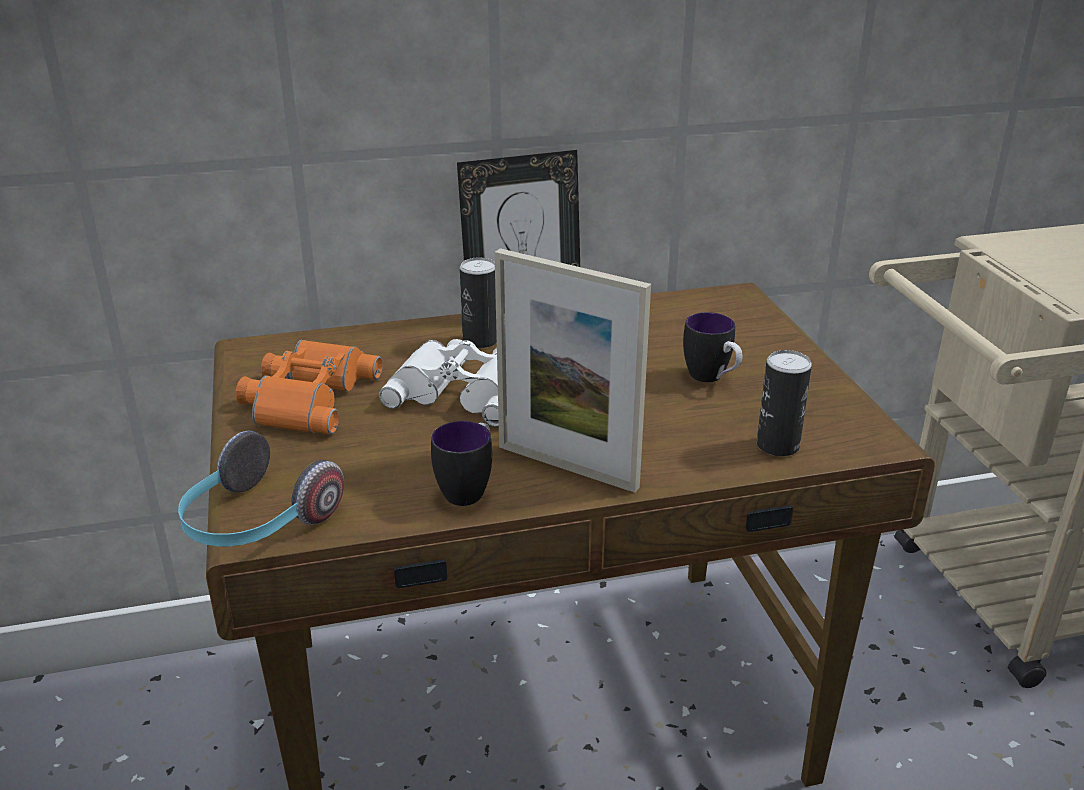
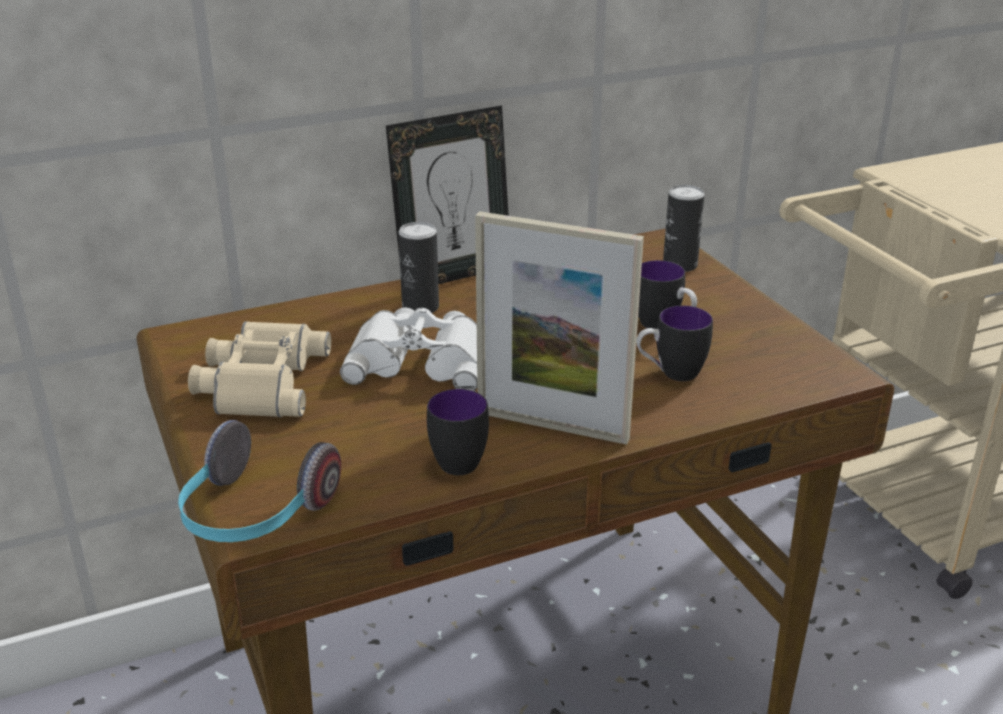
camera: 10 degrees left, 0 degrees up
orange binoculars [236,340,383,434] -> beige binoculars [188,321,331,417]
can [757,350,812,456] -> can moved to [663,185,704,272]
none -> mug [636,306,713,381]

